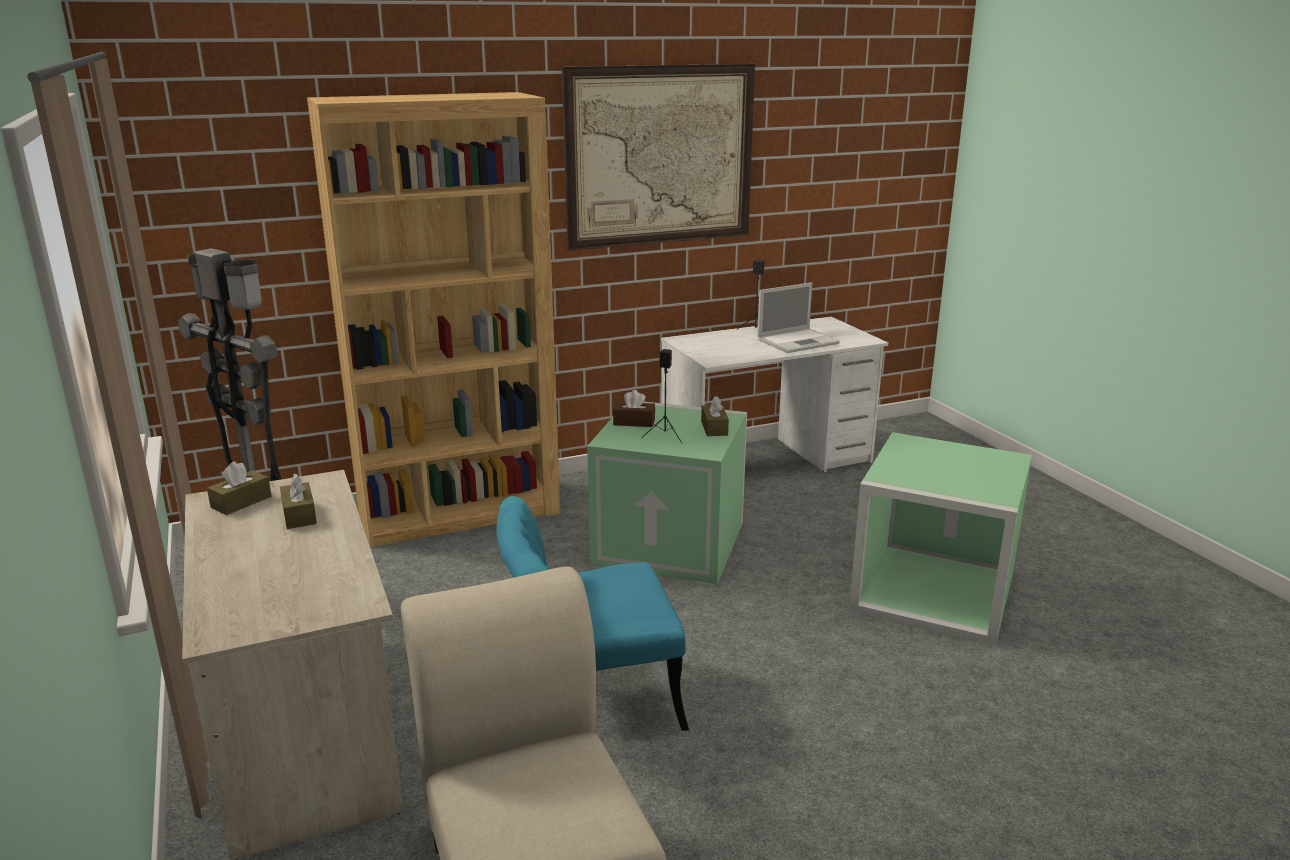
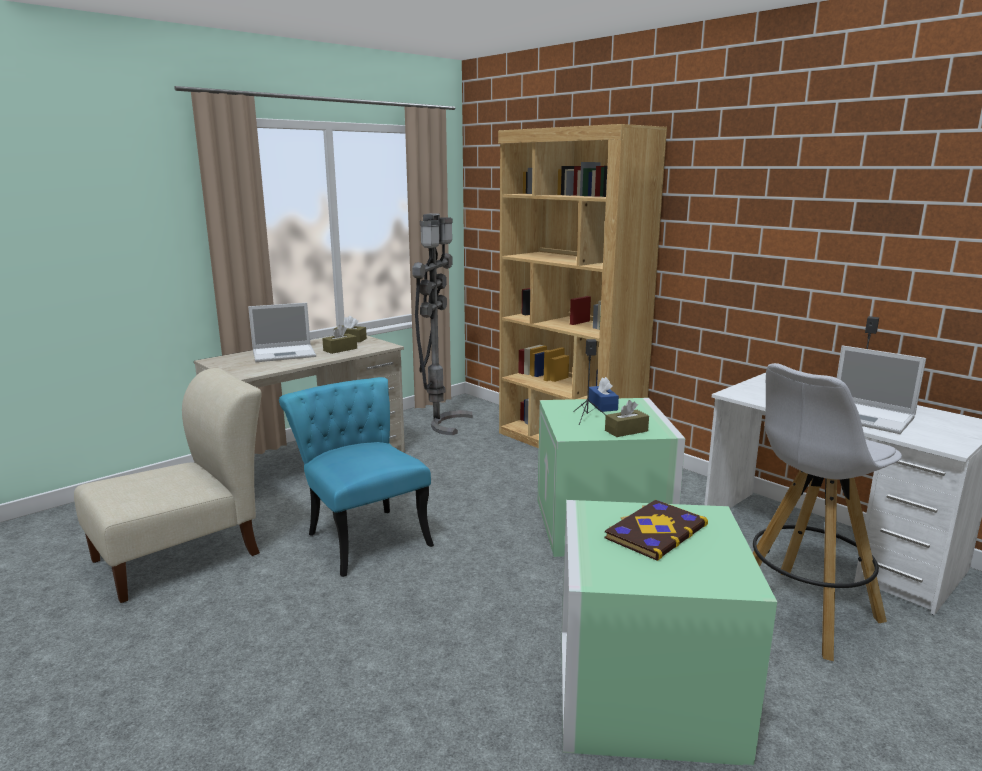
camera: 70 degrees right, 5 degrees down
picture [562,64,755,251] -> none
brown tissue box [613,390,655,427] -> blue tissue box [589,377,619,412]
none -> laptop [248,303,316,362]
none -> book [604,500,708,561]
none -> white stool [753,363,902,661]

